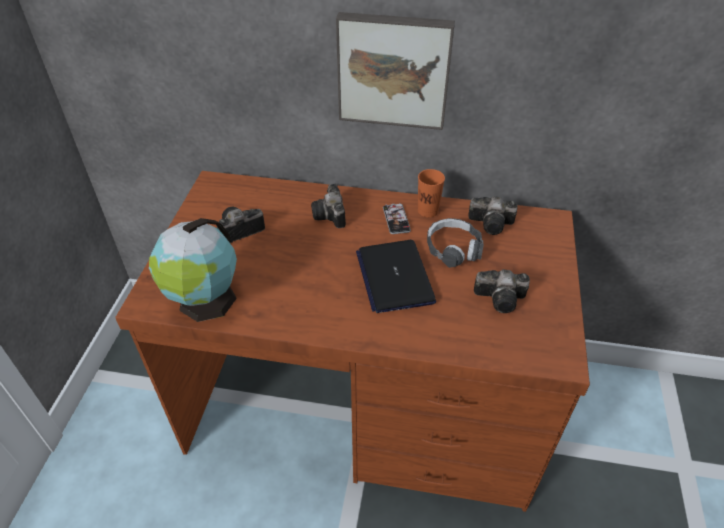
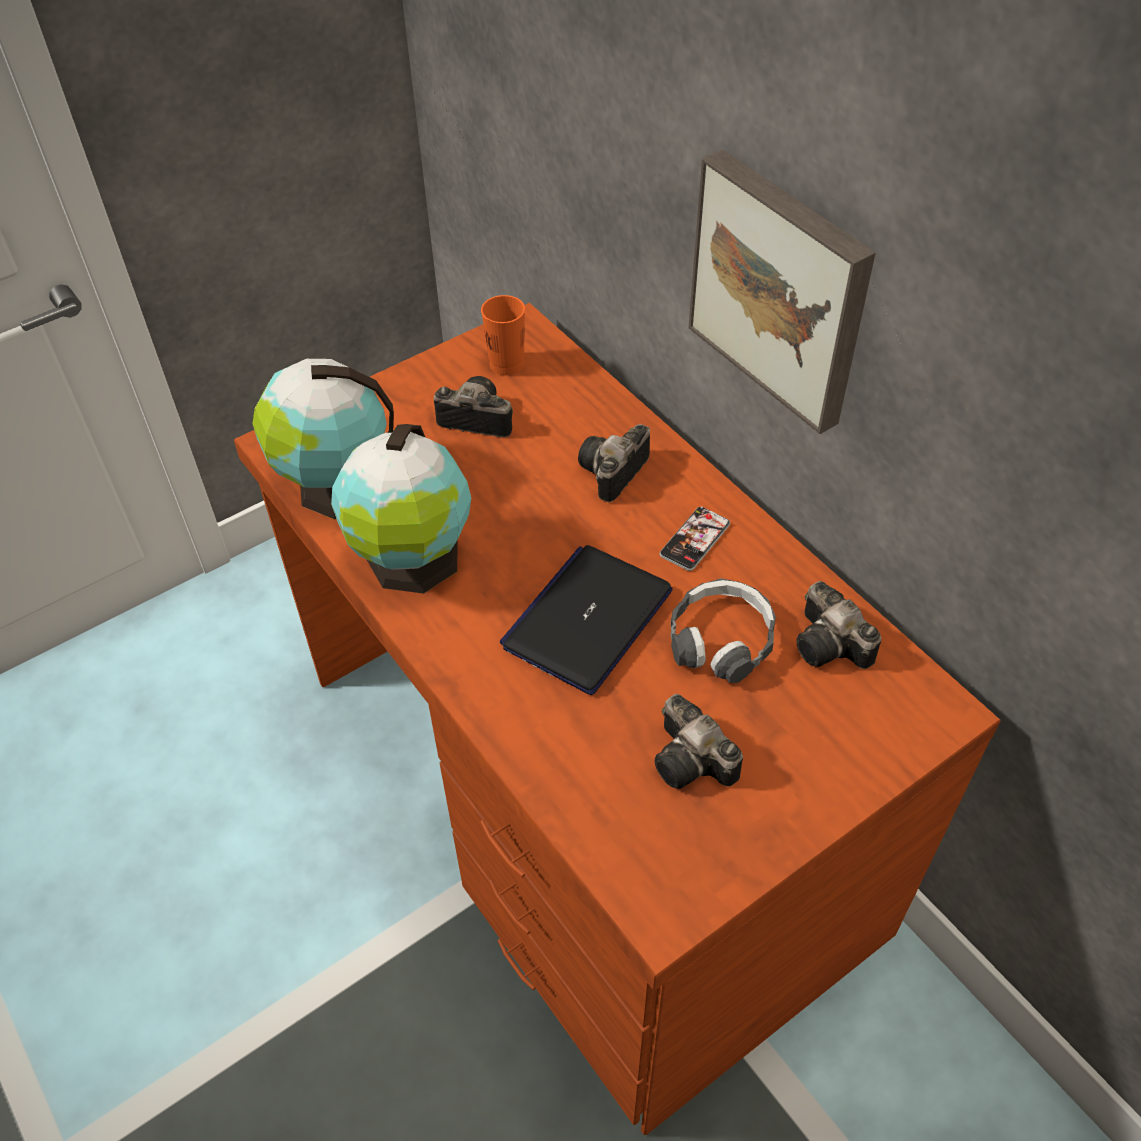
camera: 45 degrees right, 5 degrees up
orange cup [418,169,445,217] -> orange cup moved to [481,295,525,375]
none -> globe [331,424,471,594]

